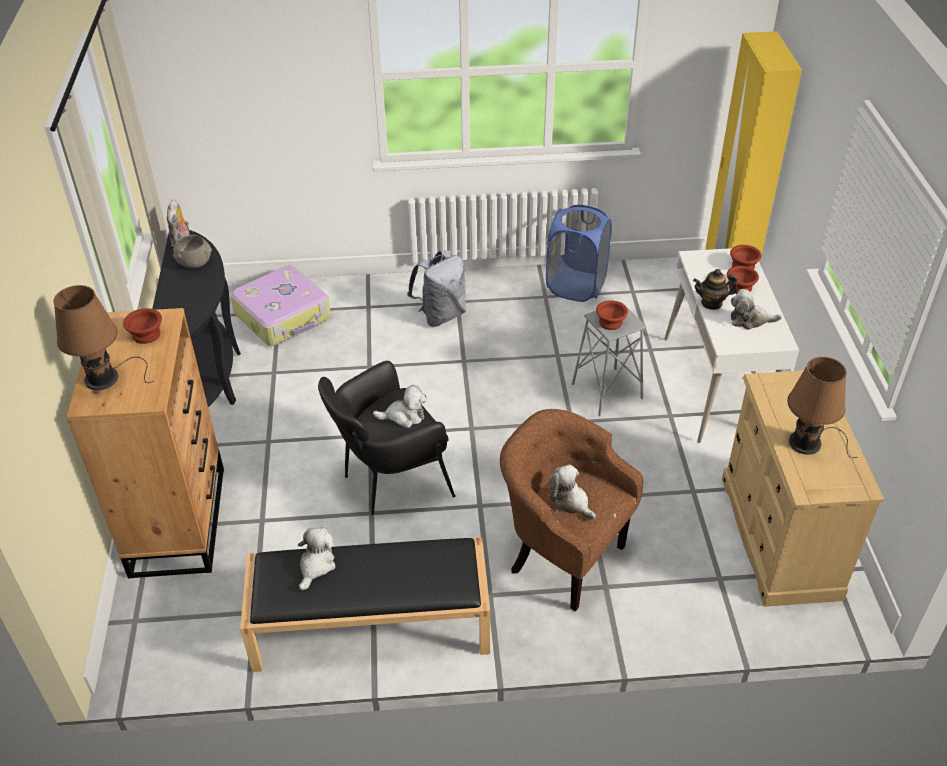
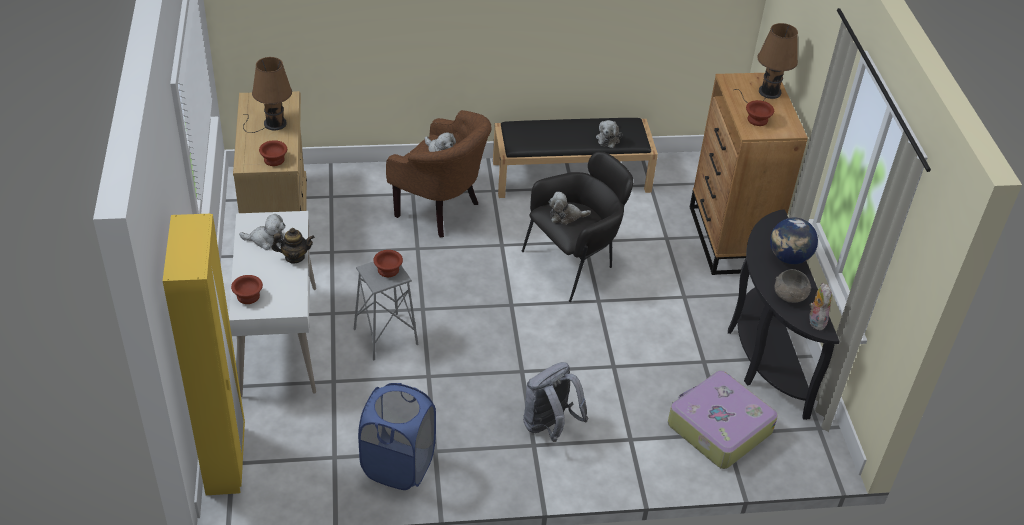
camera: 175 degrees right, 0 degrees up
brown bowl [727,266,759,294] -> brown bowl moved to [259,140,287,166]
none -> globe [770,217,818,264]

